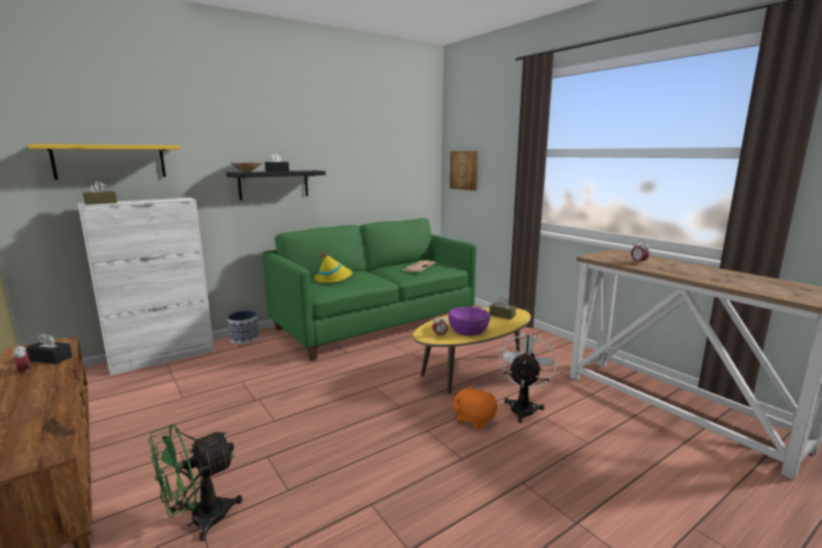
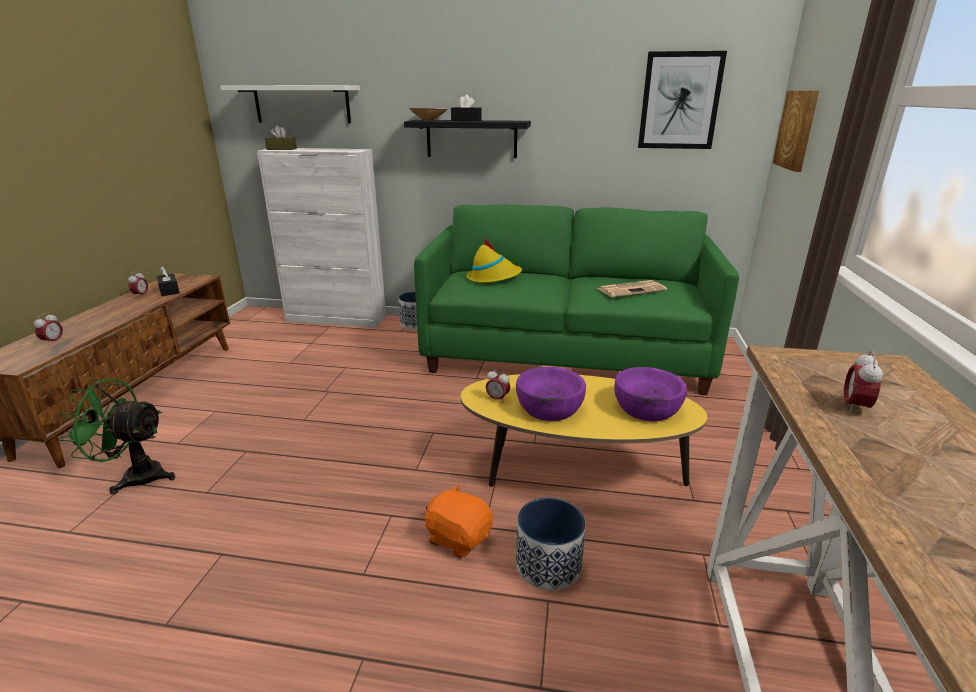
camera: 45 degrees right, 10 degrees up
yellow shelf [28,144,180,180] -> white shelf [221,85,360,123]
orange plush toy [452,386,497,429] -> orange plush toy turned 45 degrees counterclockwise [424,484,493,558]
brown tissue box [489,297,516,320] -> purple bowl [614,367,687,421]
white fan [499,331,557,423] -> planter [516,497,586,591]
none -> alarm clock [34,313,63,346]
none -> picture [638,51,727,149]

